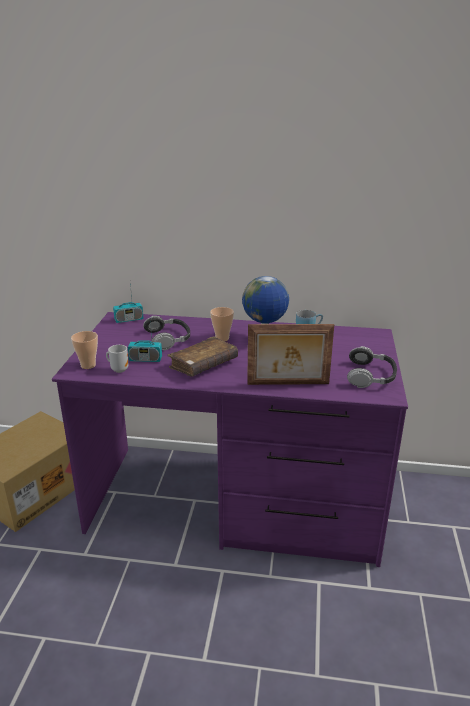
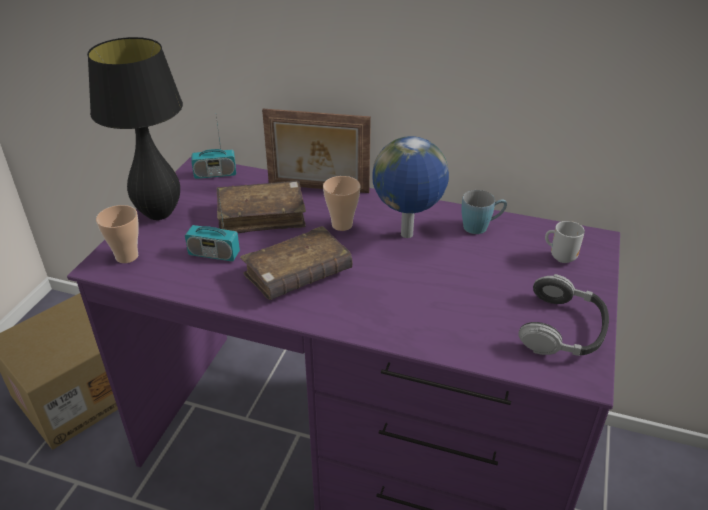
camera: 10 degrees right, 10 degrees up
mug [106,345,129,373] -> mug moved to [545,221,585,263]
headphones [143,316,190,350] -> brown book [217,180,306,233]
picture frame [247,324,334,385] -> picture frame moved to [262,109,371,193]
none -> black table lamp [87,37,183,220]

